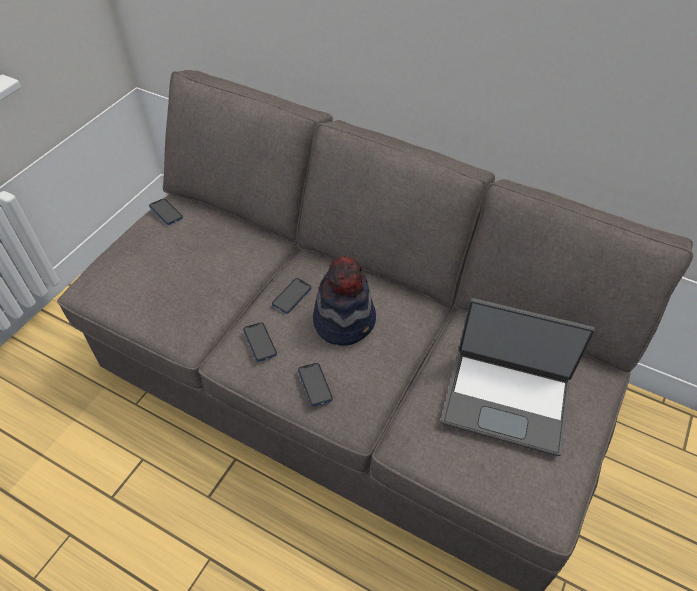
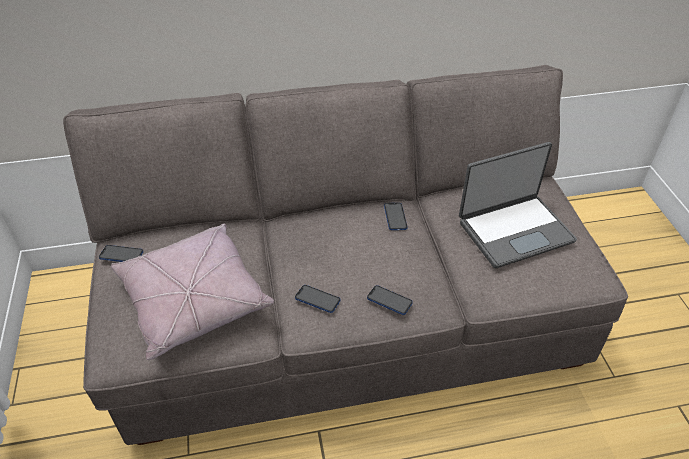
camera: 40 degrees left, 5 degrees down
phone [272,278,311,314] -> phone moved to [384,203,408,230]
hat [313,256,376,346] -> none
none -> purple pillow [111,224,274,360]

